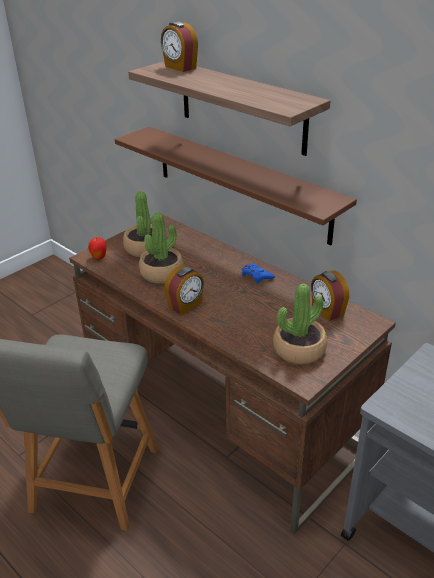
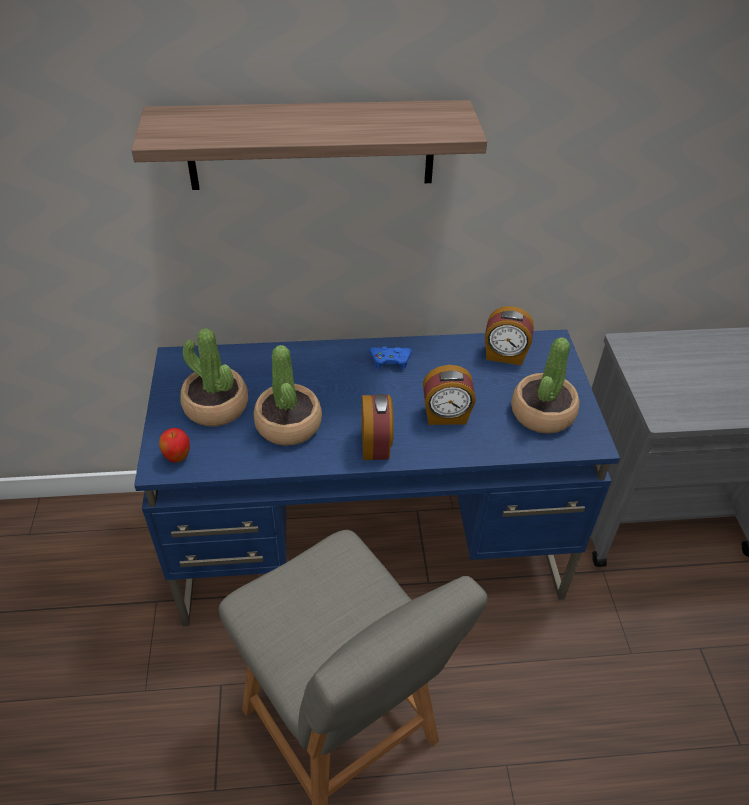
camera: 50 degrees left, 10 degrees up
brown desk [69,214,396,534] -> blue desk [134,330,620,626]
brown shelf [115,126,357,245] -> none
alarm clock [161,21,198,72] -> alarm clock moved to [423,365,476,425]

